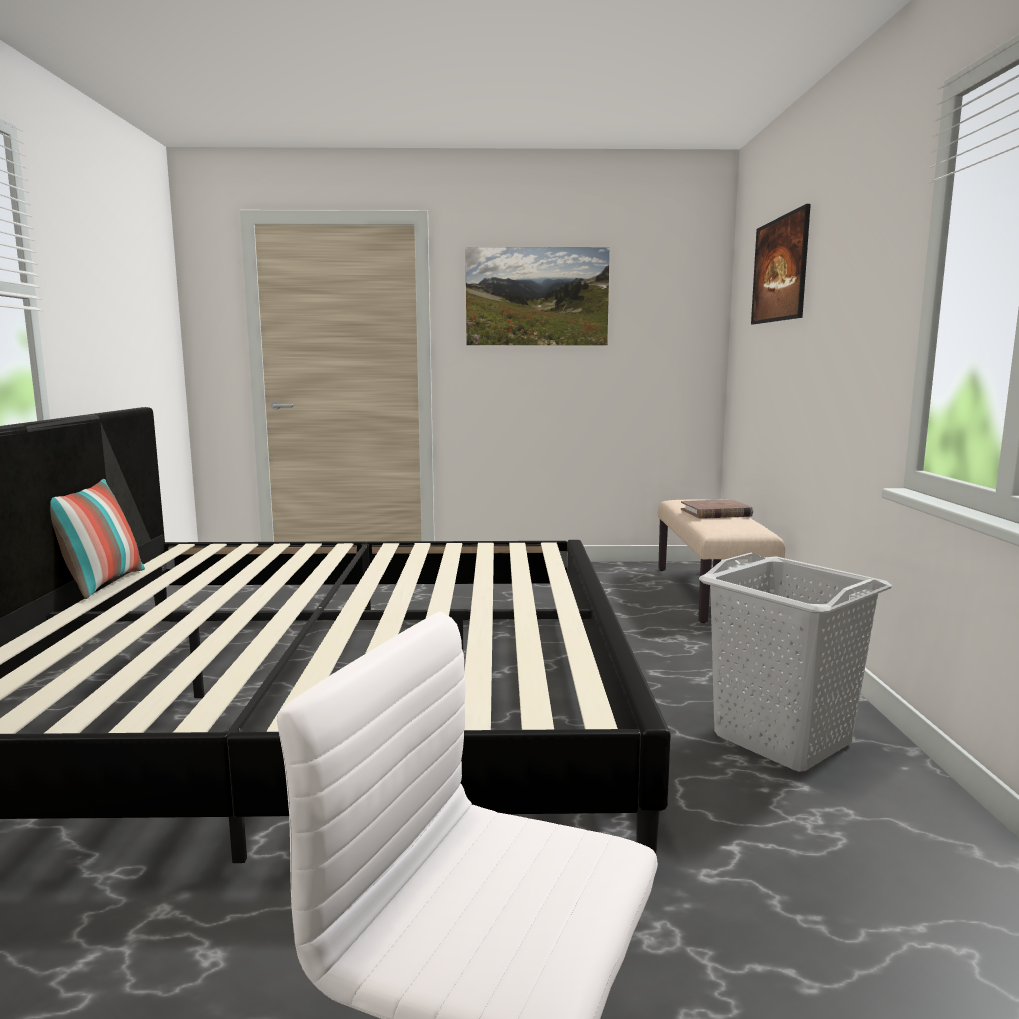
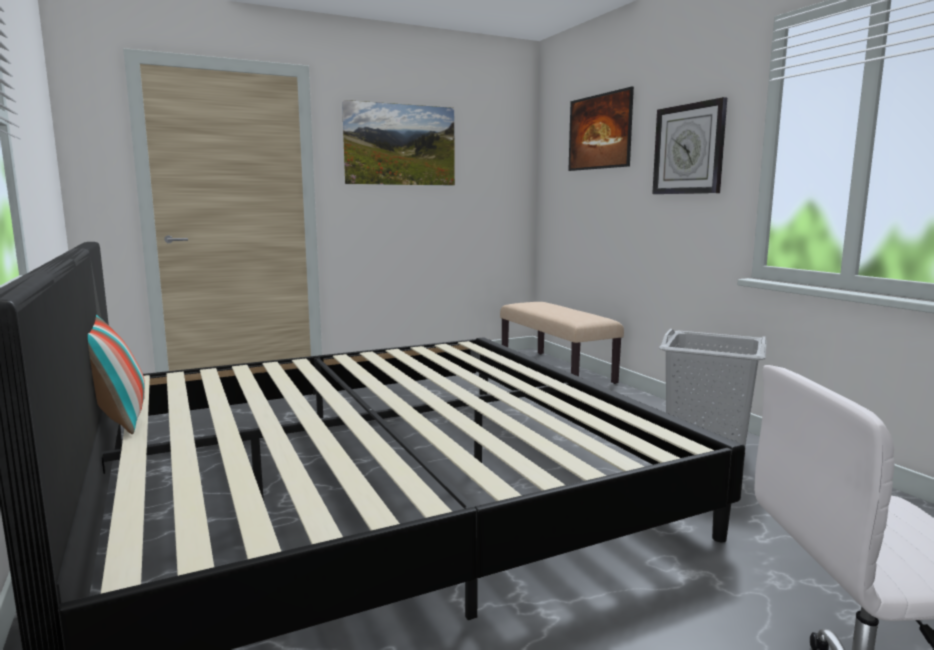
camera: 25 degrees left, 0 degrees up
brown book [681,499,753,519] -> none
none -> wall clock [652,97,727,194]

